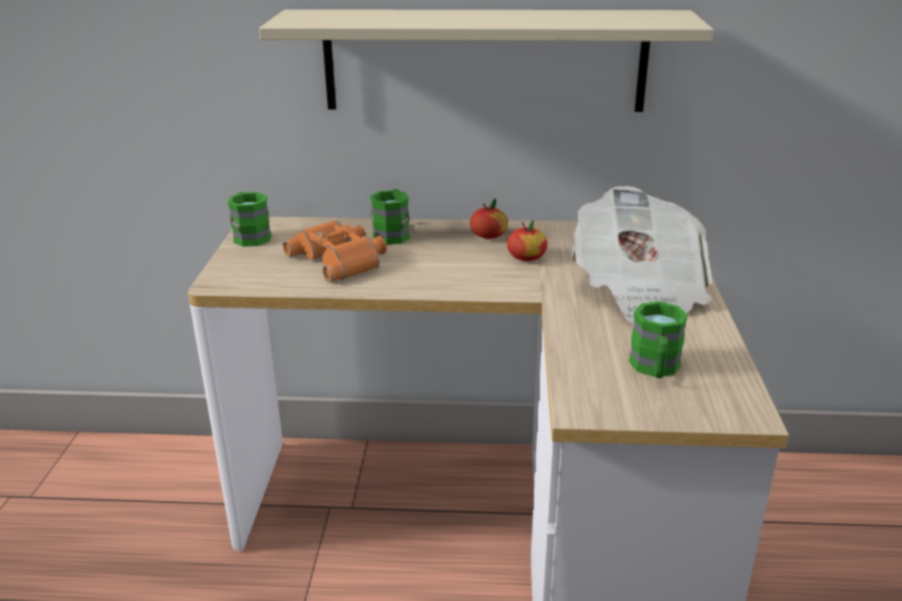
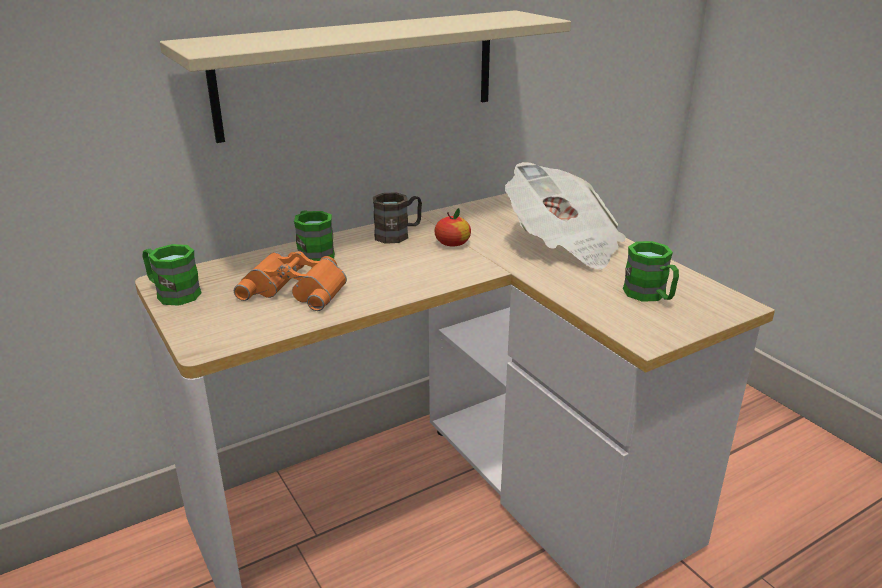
camera: 35 degrees left, 0 degrees up
apple [470,199,508,239] -> brown mug [373,192,422,244]

